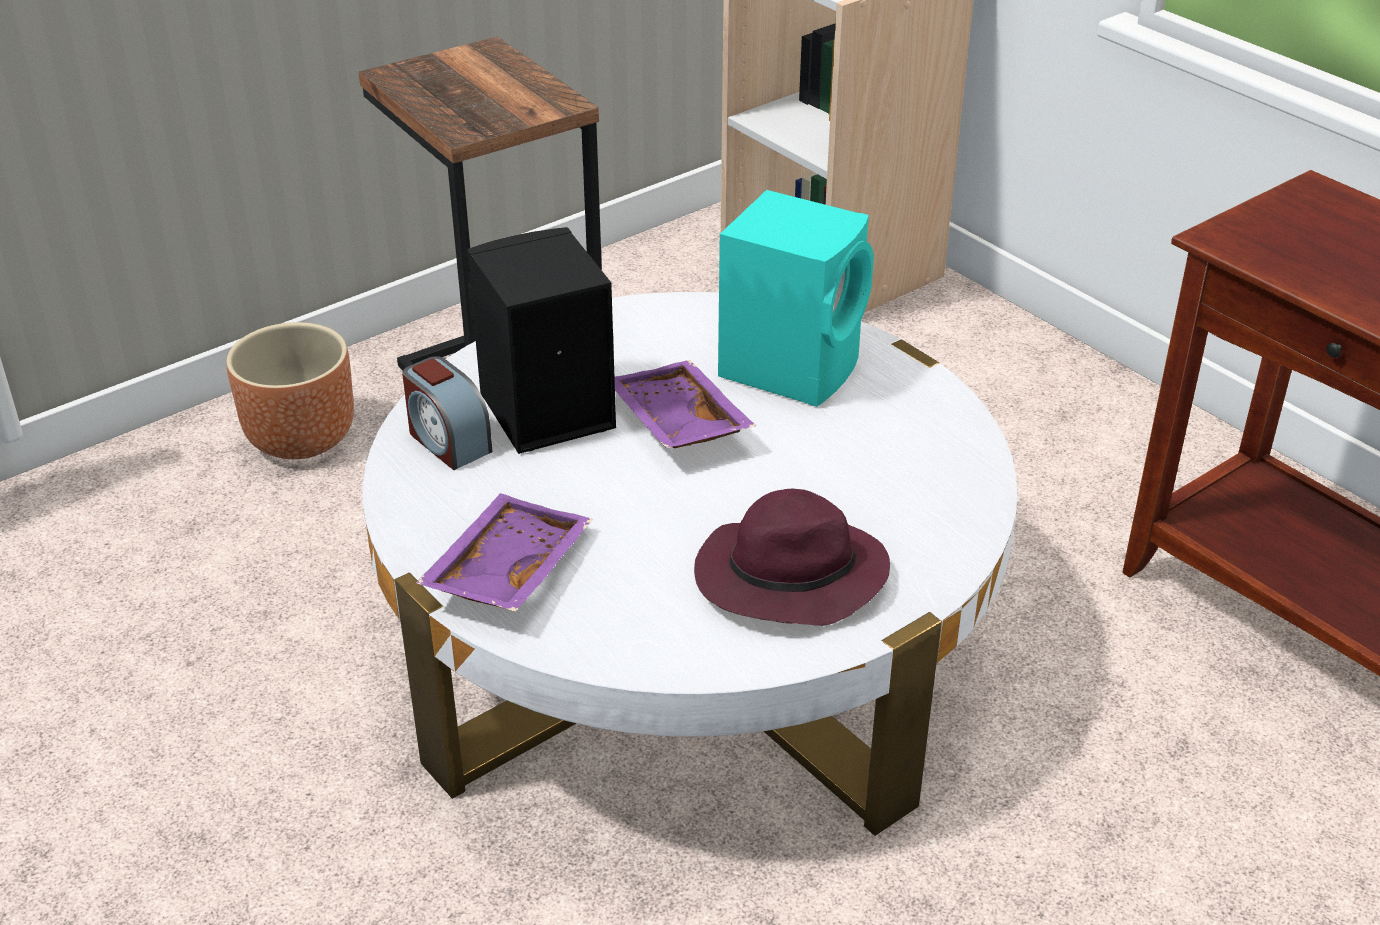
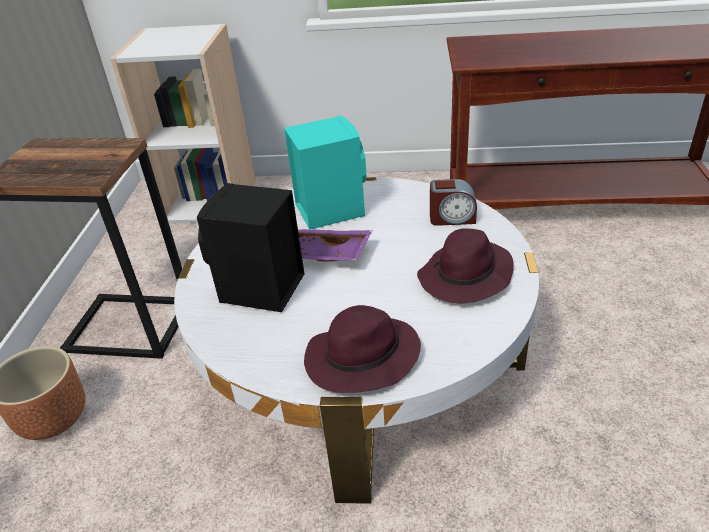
camera: 45 degrees left, 0 degrees up
alarm clock [402,356,492,470] -> alarm clock moved to [430,179,477,226]
purple tray [416,493,593,612] -> purple hat [304,305,421,393]

